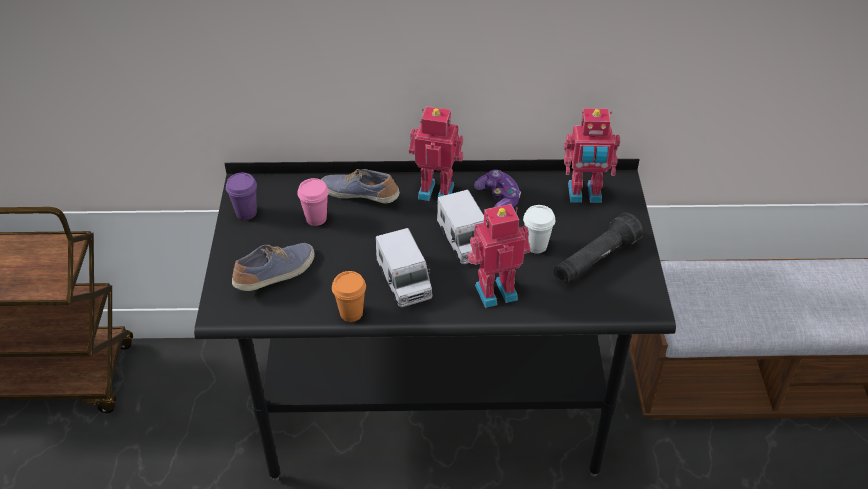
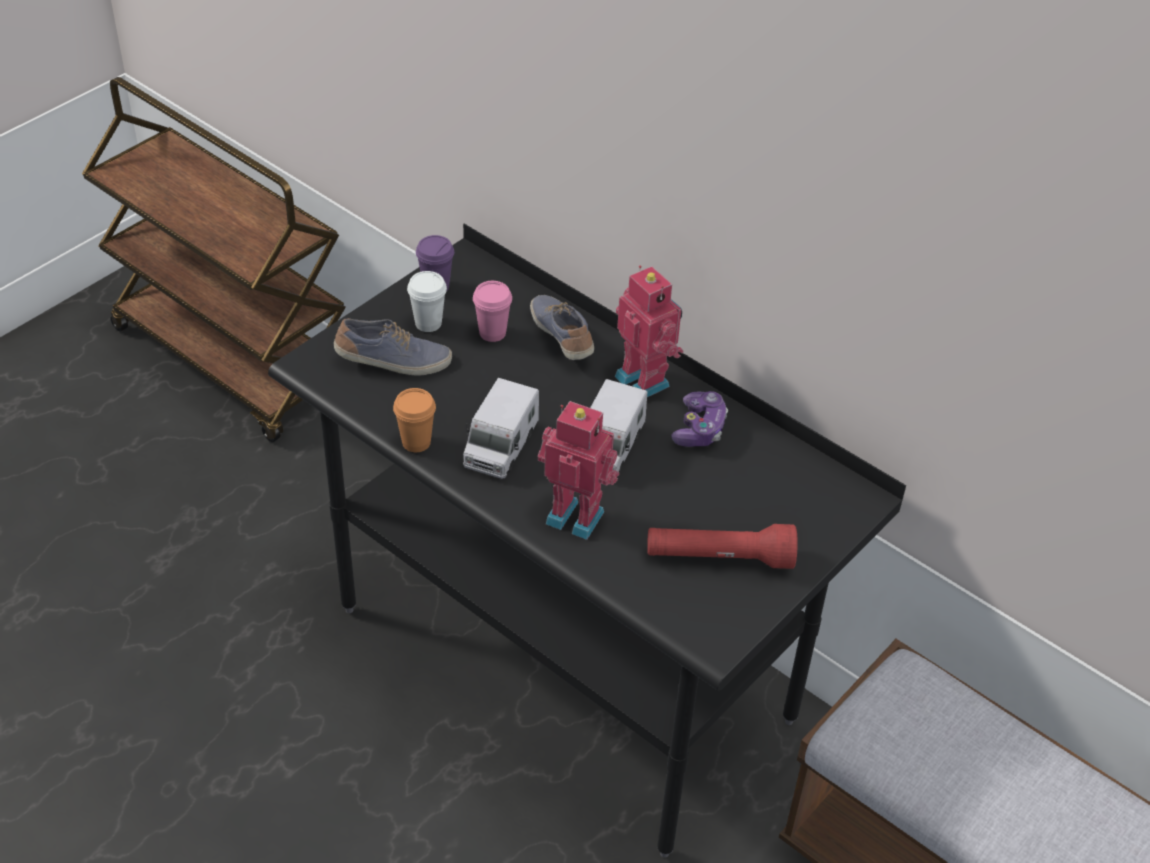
camera: 40 degrees right, 0 degrees up
white cup [523,205,555,253] -> white cup moved to [407,271,447,332]
black flashlight [554,212,643,284] -> red flashlight [647,524,798,569]
toy robot [564,108,620,203] -> none

